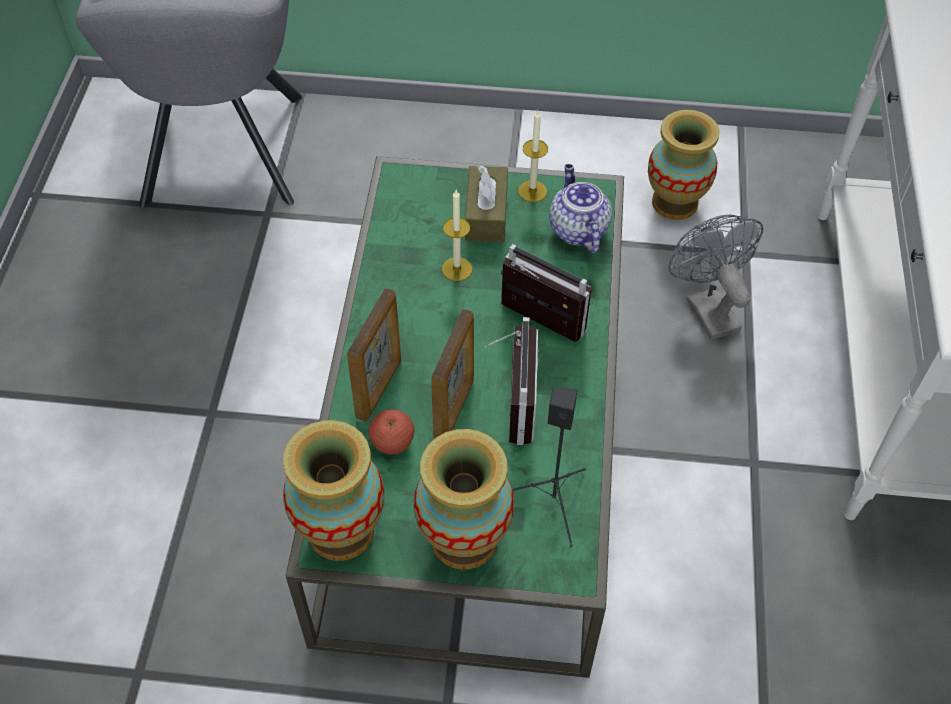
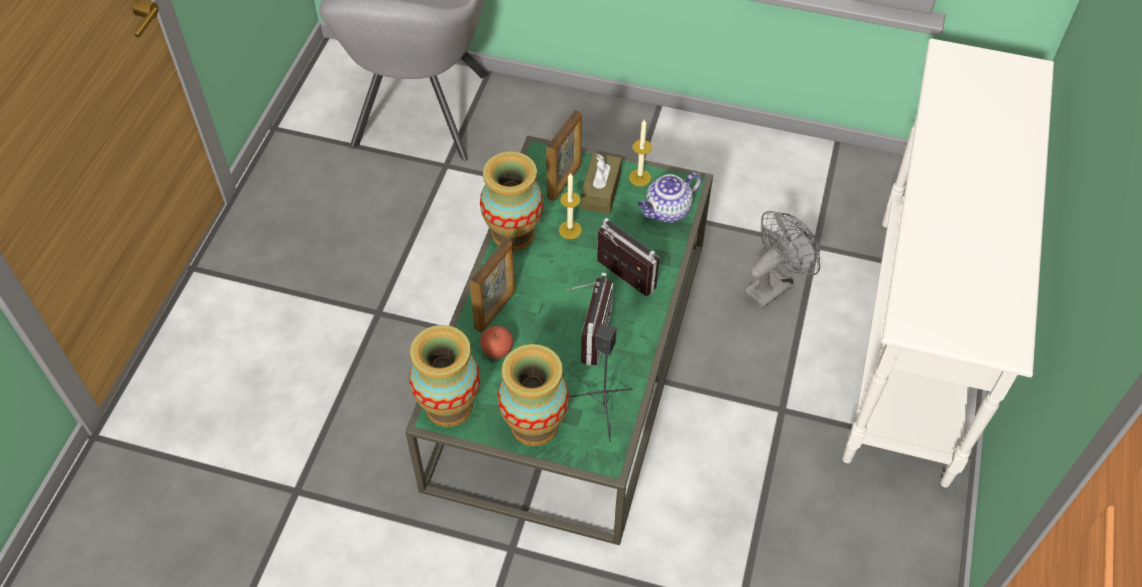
camera: 10 degrees right, 0 degrees up
picture frame [431,309,474,439] -> picture frame moved to [546,110,582,201]
teapot [549,164,612,253] -> teapot turned 120 degrees counterclockwise [638,172,701,223]
vase [648,110,720,220] -> vase moved to [480,152,544,250]
grey fan [668,214,763,340] -> grey fan turned 60 degrees clockwise [744,211,820,309]

